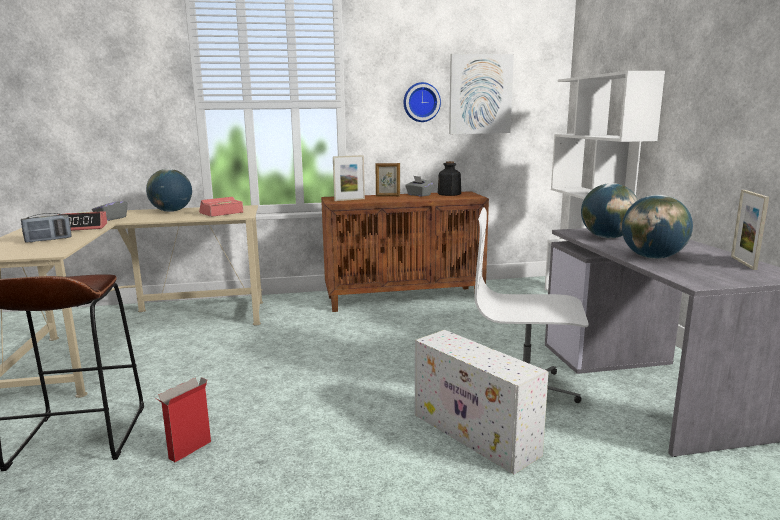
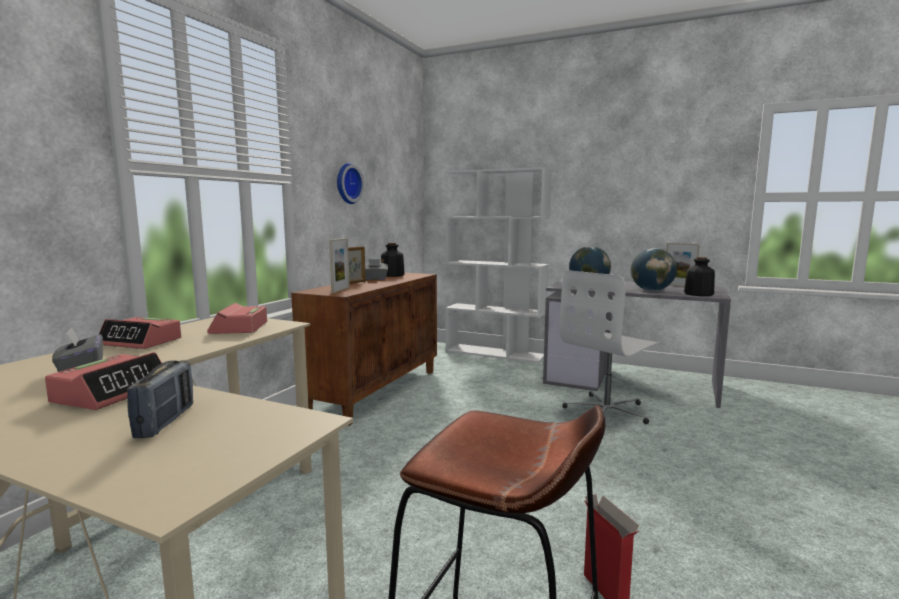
camera: 55 degrees left, 5 degrees down
globe [146,169,192,212] -> alarm clock [99,317,181,349]
white storage box [415,330,549,474] -> none
picture [449,54,514,134] -> none
none -> bottle [684,257,715,296]

